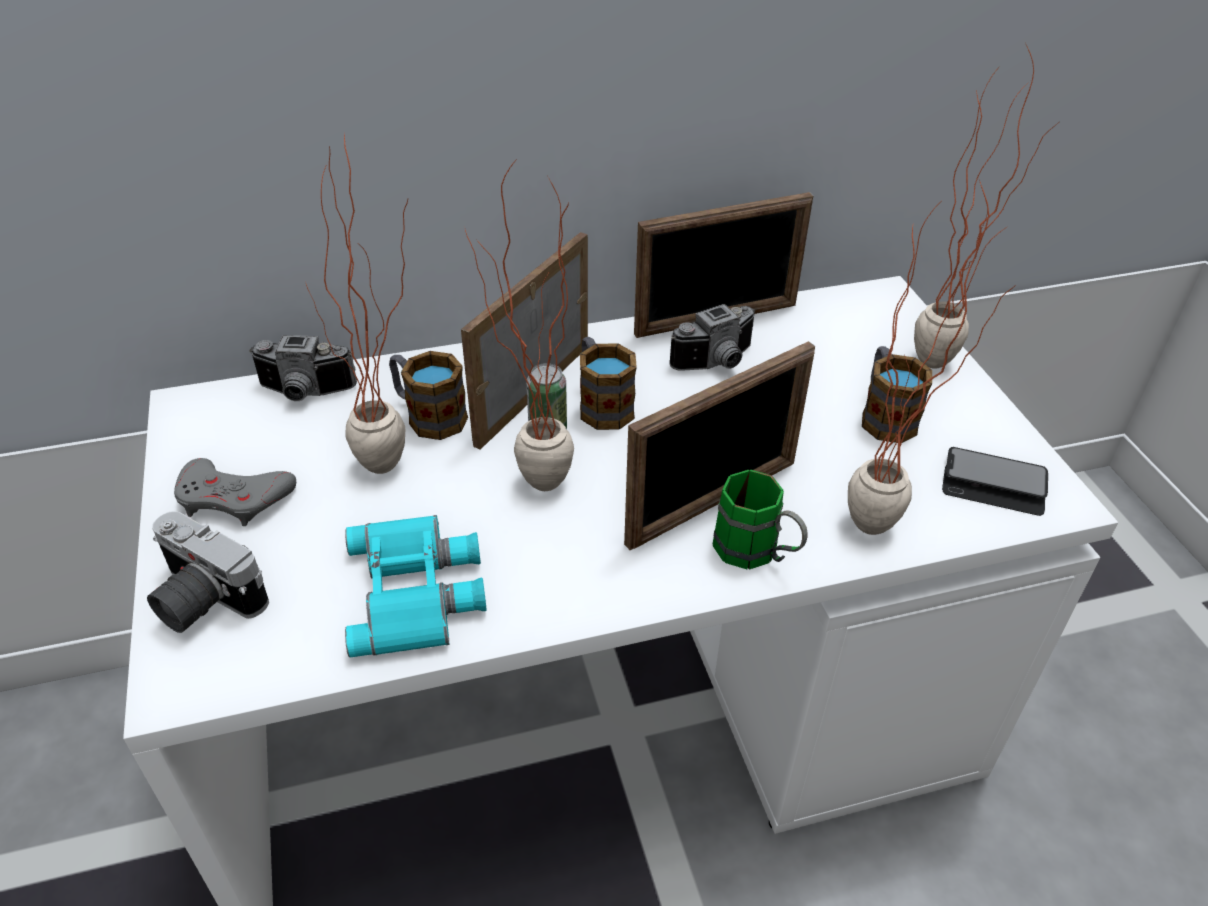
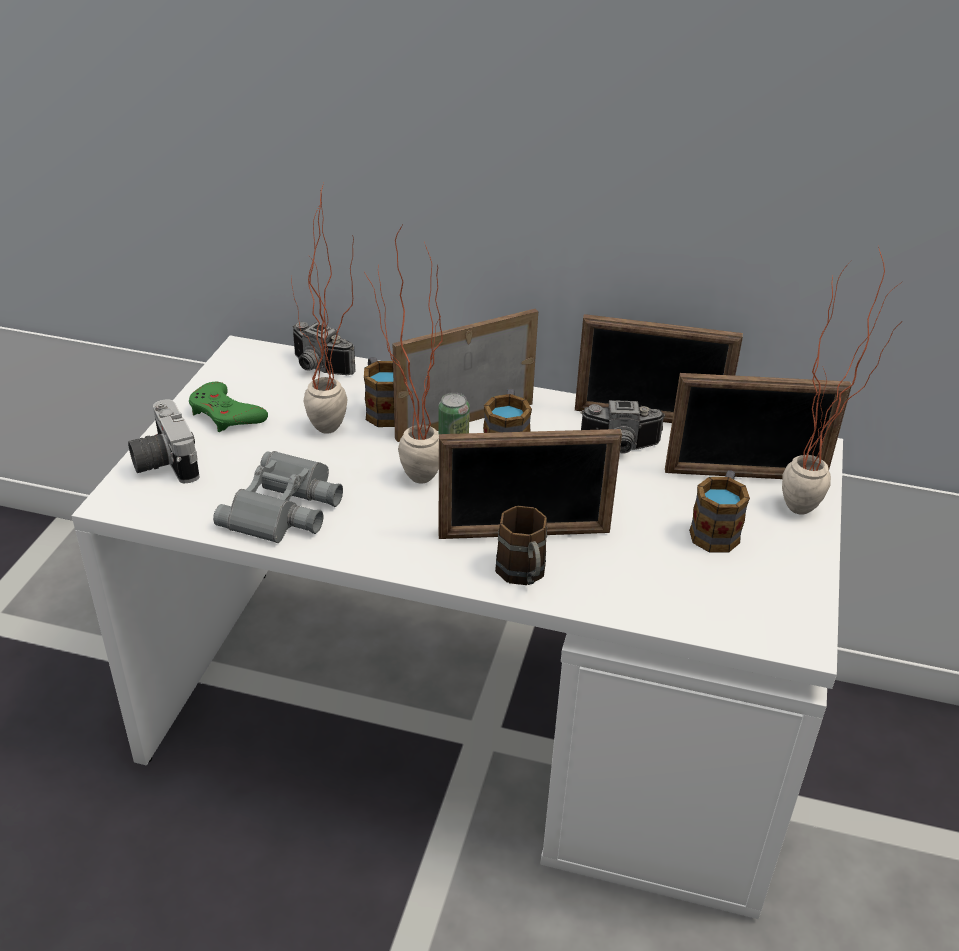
camera: 30 degrees right, 5 degrees down
grey game controller [174,458,296,526] -> green game controller [189,382,268,432]
turquoise binoculars [345,515,487,657] -> grey binoculars [213,451,343,543]
green mug [713,470,808,570] -> brown mug [495,506,547,585]
potted plant [848,177,1017,535] -> none
phone [942,447,1048,516] -> none
none -> picture frame [665,373,852,479]

